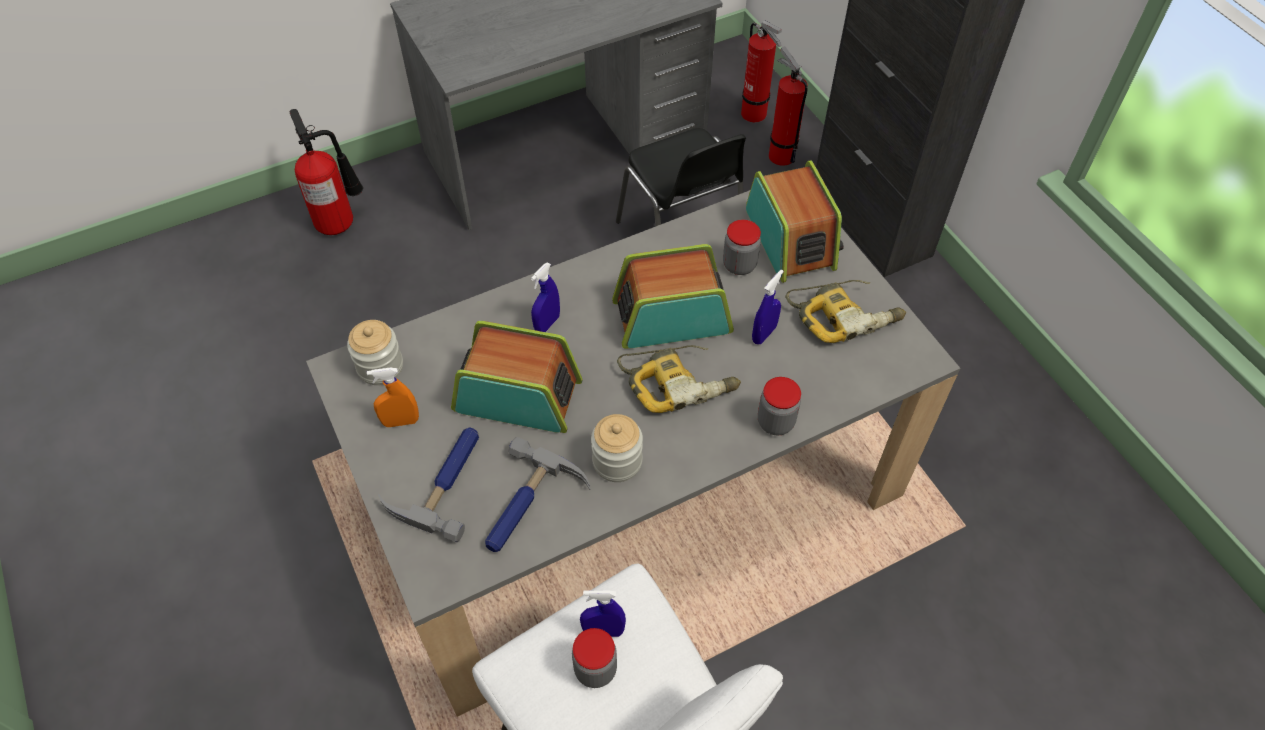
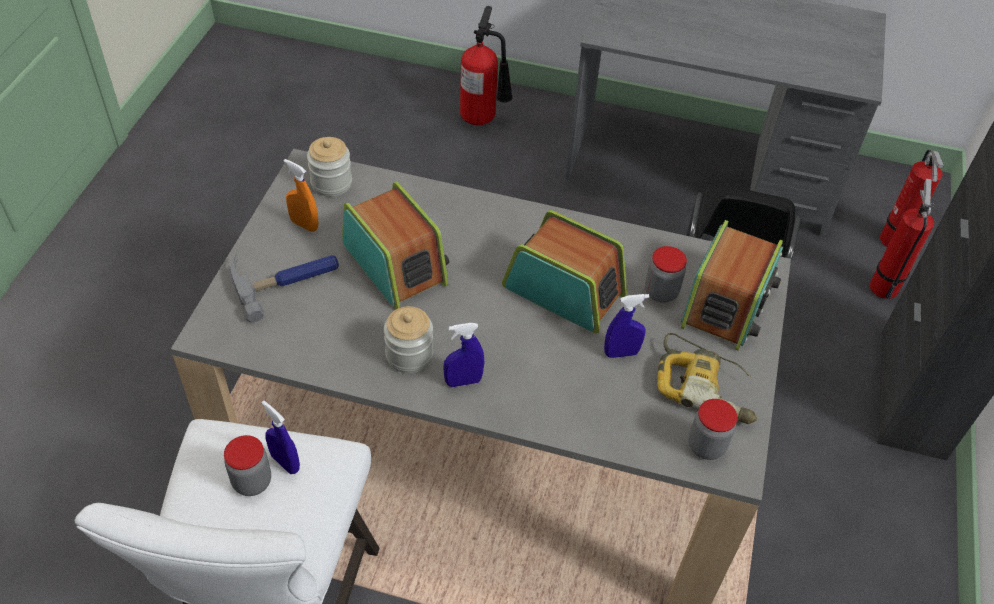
camera: 40 degrees right, 5 degrees down
hammer [485,437,590,552] -> none
blue spray bottle [531,263,560,332] -> blue spray bottle moved to [443,323,484,387]
power drill [617,345,741,413] -> none
jar [758,377,801,435] -> jar moved to [688,399,738,460]

